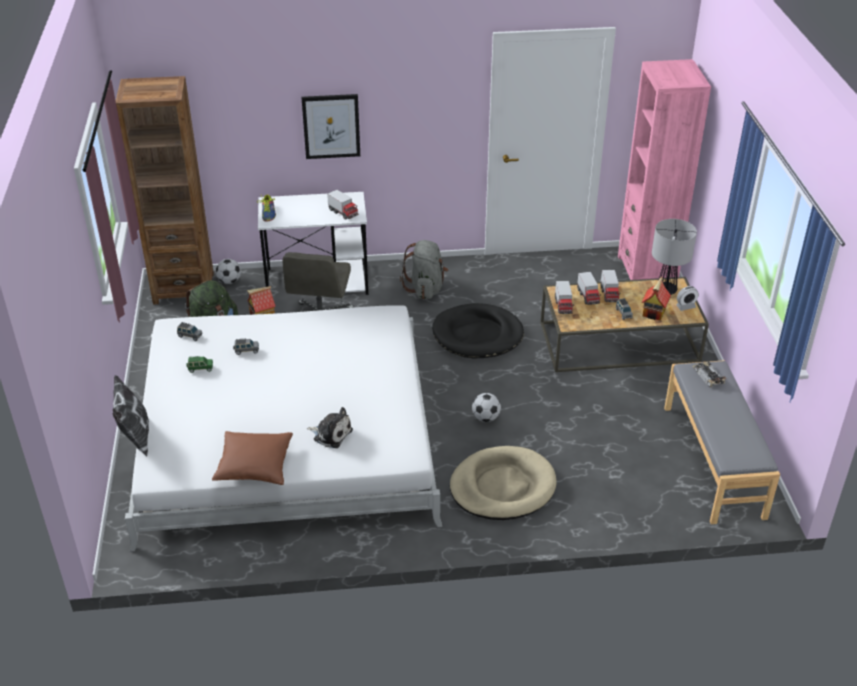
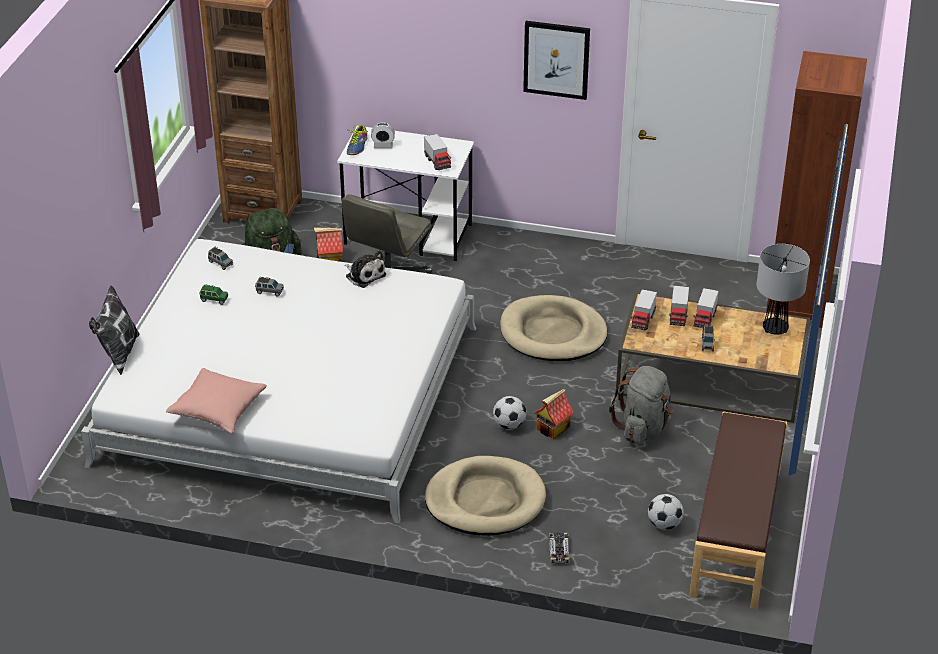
camera: 20 degrees right, 0 degrees up
brown pillow [212,431,293,485] -> pink pillow [166,368,267,434]
football [216,259,241,284] -> football moved to [648,494,684,530]
picture [301,94,360,159] -> picture moved to [523,21,590,100]
plush toy [306,407,353,448] -> plush toy moved to [344,250,386,288]
grey backpack [400,240,448,299] -> grey backpack moved to [609,366,674,444]
black dog bed [432,303,524,358] -> beige dog bed [500,295,608,361]
pink bookcase [618,59,711,280] -> brown bookcase [766,51,867,328]
toy house [641,277,671,321] -> toy house moved to [535,388,574,439]
grey bench [664,360,780,524] -> brown bench [689,412,787,609]
alarm clock [676,286,699,311] -> alarm clock moved to [371,123,395,149]
toy car [693,362,726,387] -> toy car moved to [549,531,570,564]

